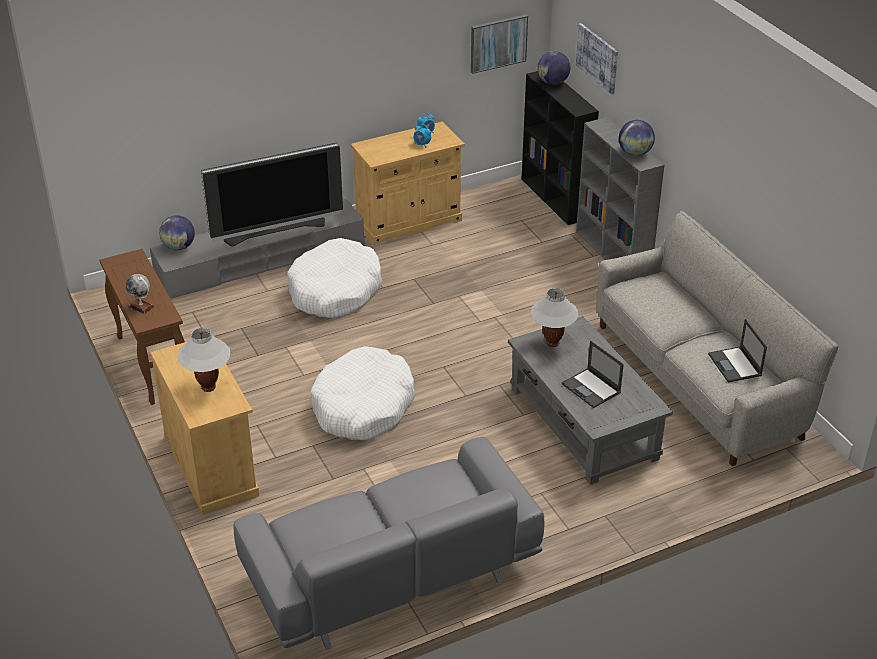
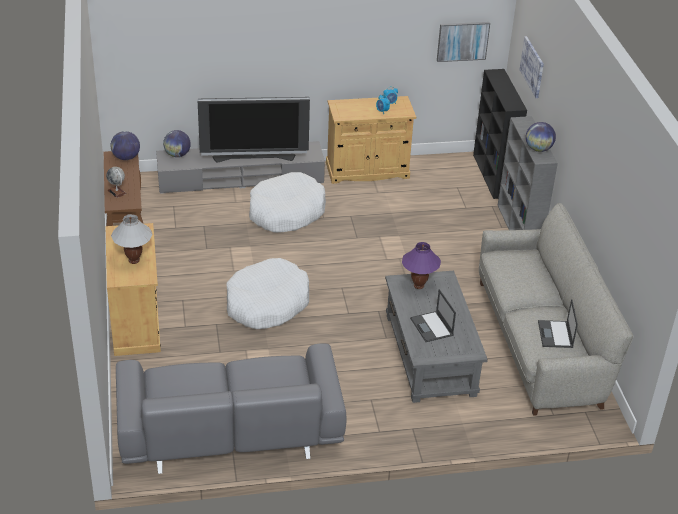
camera: 15 degrees right, 0 degrees up
white table lamp [531,288,579,347] -> purple table lamp [402,242,441,289]
globe [537,51,571,85] -> globe moved to [111,131,140,160]

